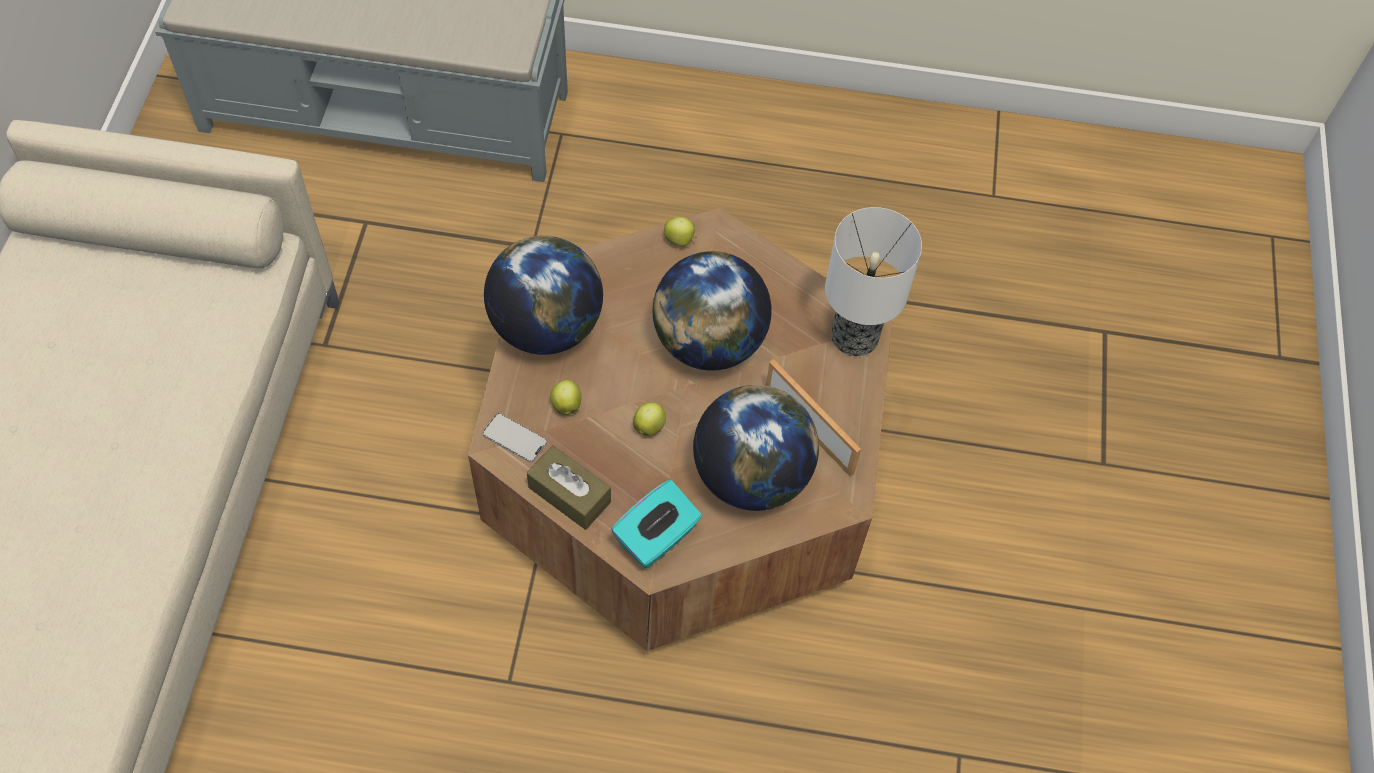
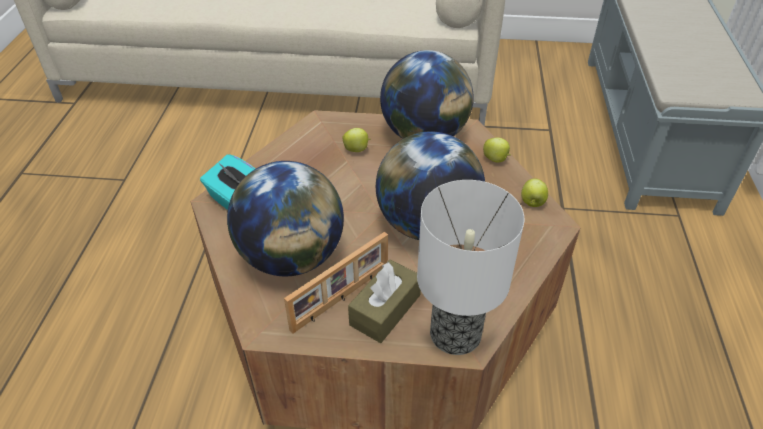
camera: 90 degrees right, 15 degrees down
phone [482,413,547,463] -> none
brown tissue box [527,445,611,530] -> brown tissue box moved to [348,260,421,343]
apple [633,402,666,436] -> apple moved to [483,138,511,162]

